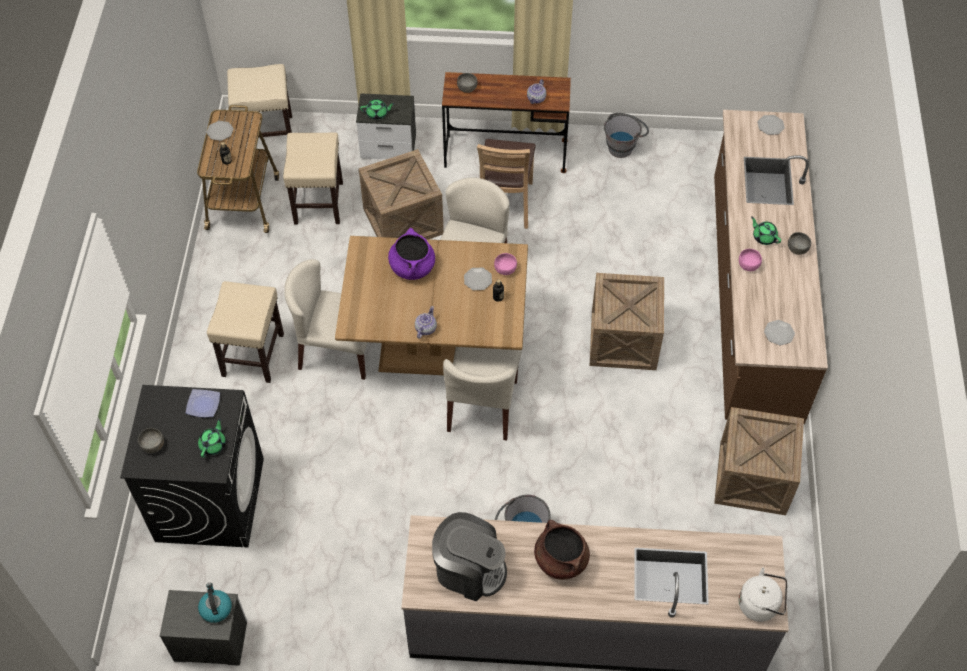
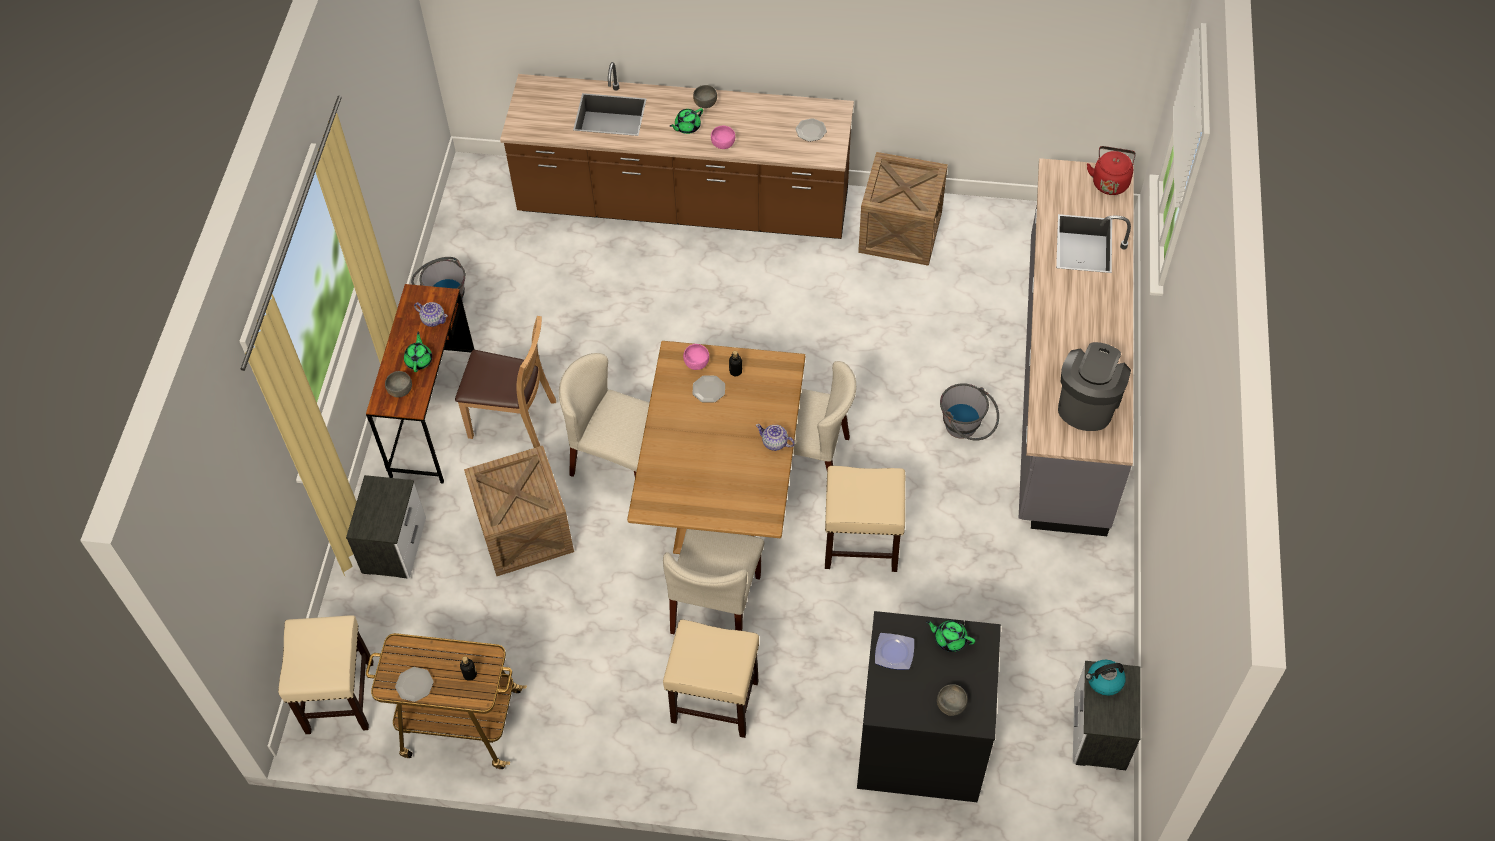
camera: 85 degrees left, 0 degrees up
beige stool [283,133,343,225] -> beige stool moved to [825,466,905,572]
green teapot [360,99,395,120] -> green teapot moved to [404,331,432,372]
purple cooking pot [388,228,435,280] -> none
brown cooking pot [534,520,590,580] -> none
crate [590,273,664,370] -> none
white kettle [739,567,788,622] -> red kettle [1087,146,1136,195]
plate [757,115,785,135] -> none

